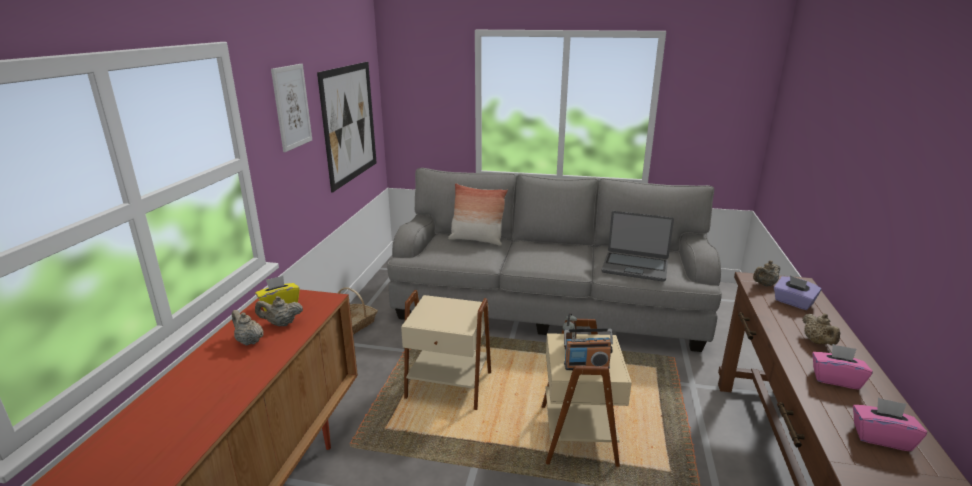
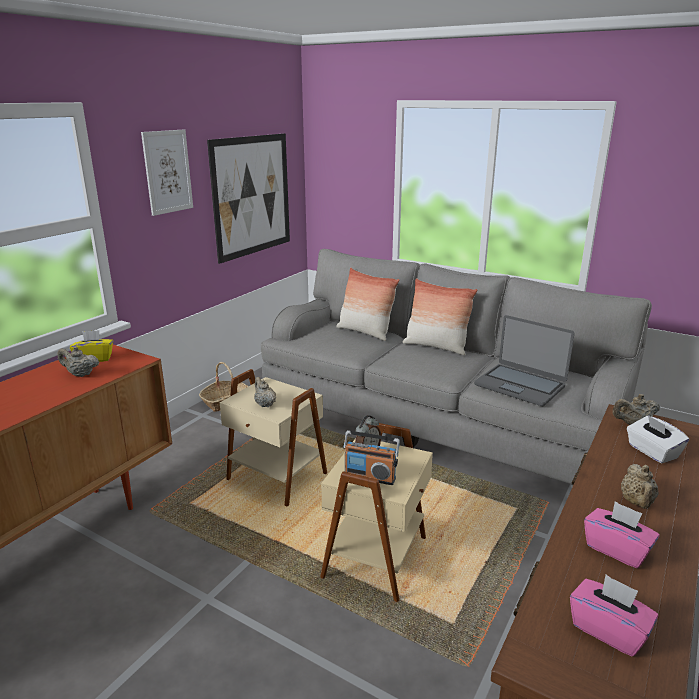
camera: 20 degrees right, 0 degrees up
beige teapot [232,310,264,346] -> beige teapot moved to [254,377,276,407]
purple tissue box [774,276,822,310] -> white tissue box [627,415,689,463]
none -> pillow [403,278,478,355]

